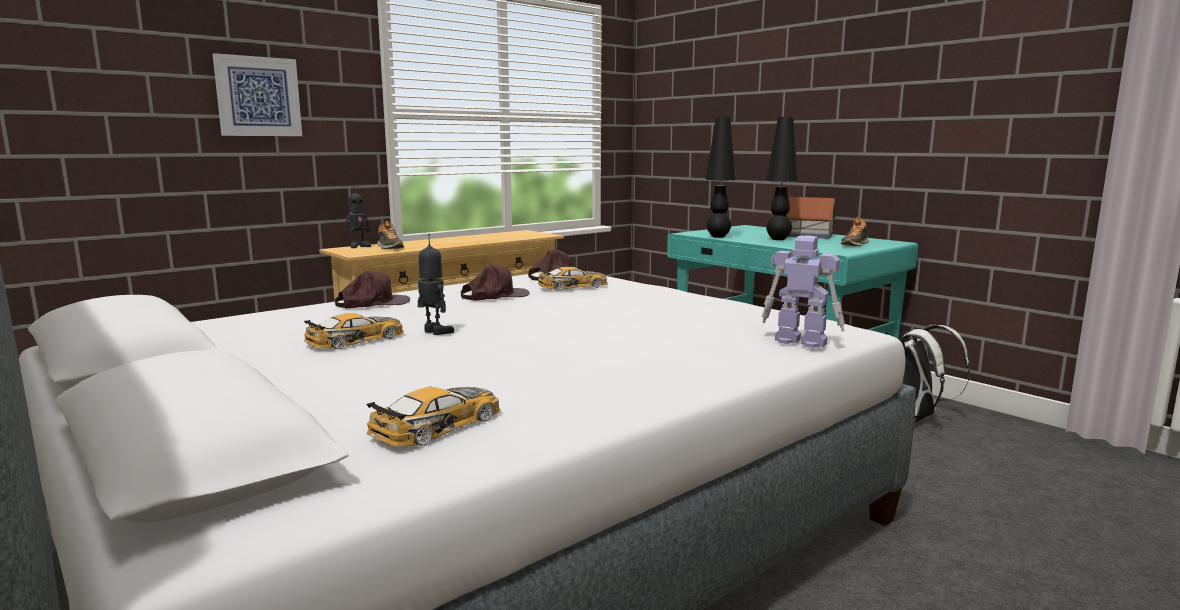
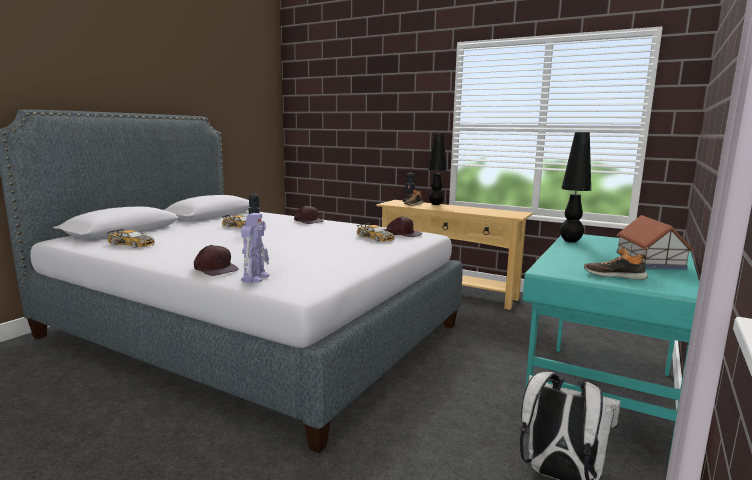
camera: 70 degrees right, 0 degrees up
picture [213,53,302,136] -> none
brown cap [461,265,529,301] -> brown cap moved to [194,245,239,276]
black table lamp [766,117,798,240] -> black table lamp moved to [429,133,447,205]

